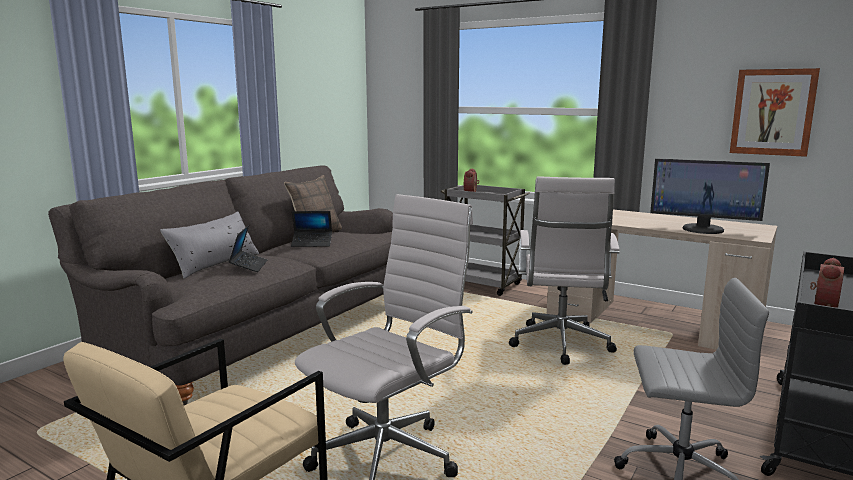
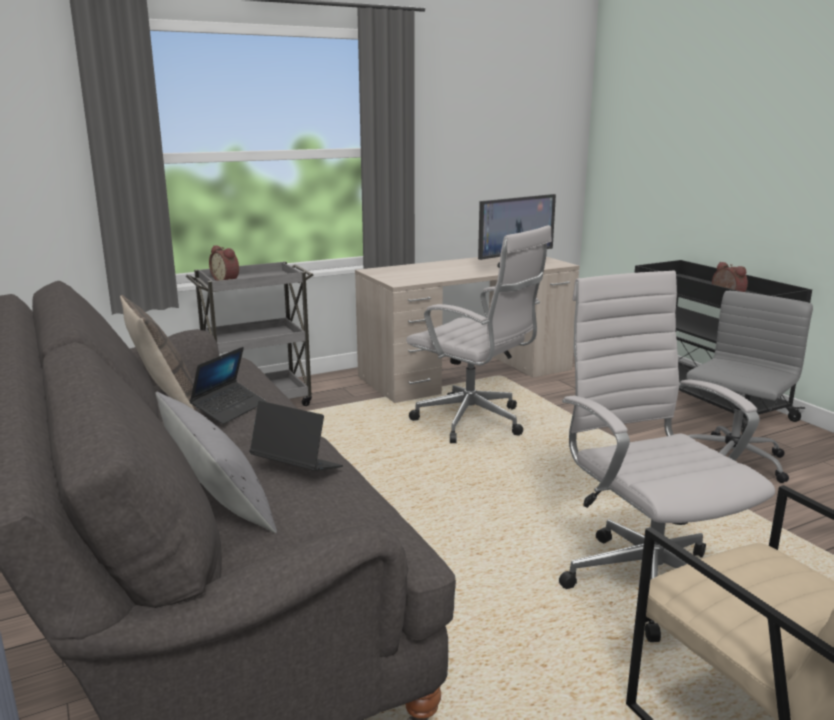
camera: 60 degrees left, 5 degrees up
picture [730,68,820,157] -> none

